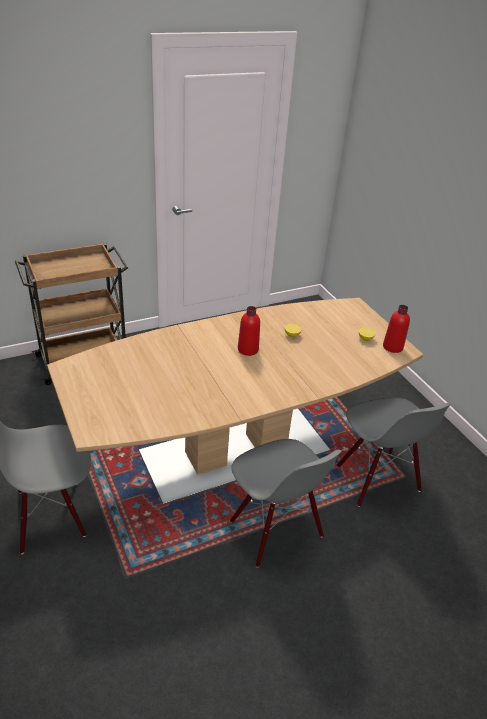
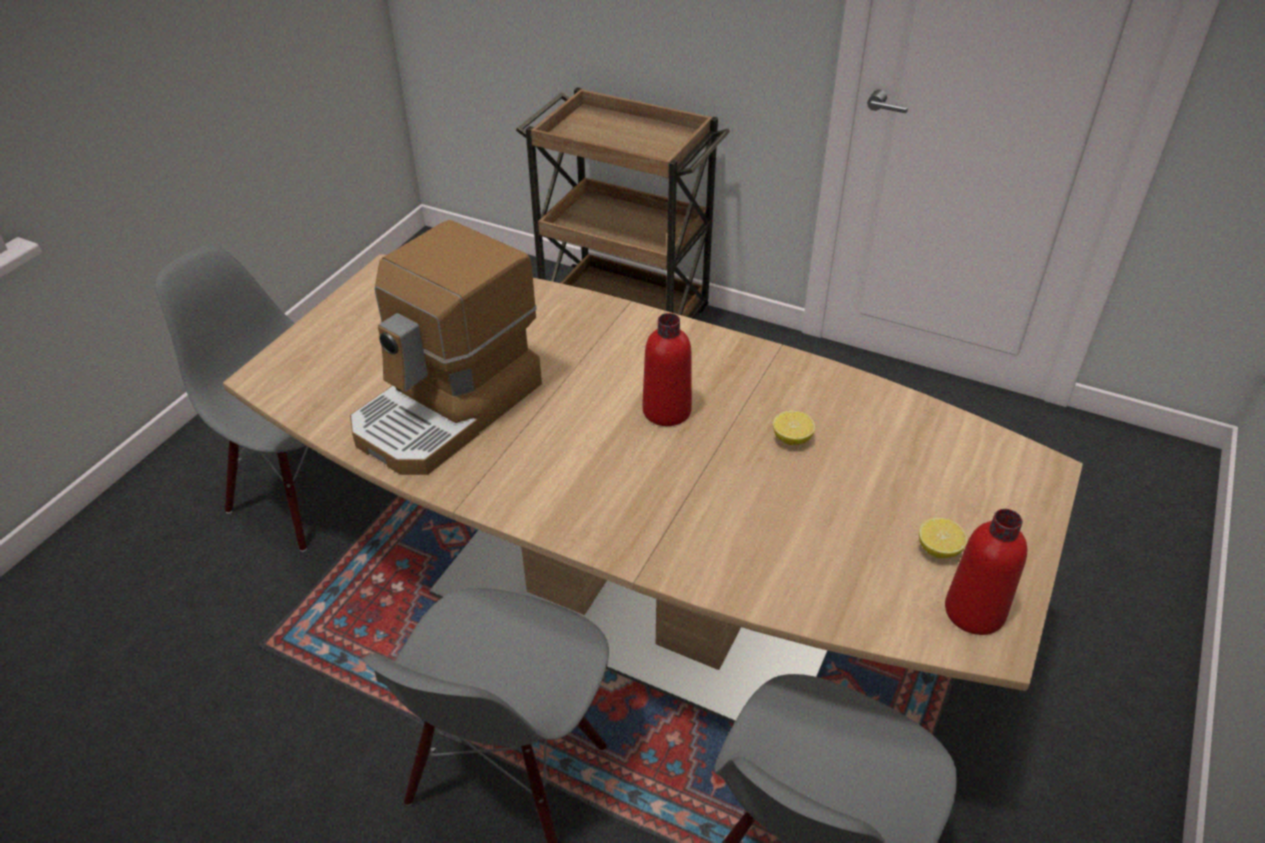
camera: 55 degrees right, 5 degrees up
none -> coffee machine [350,220,542,475]

